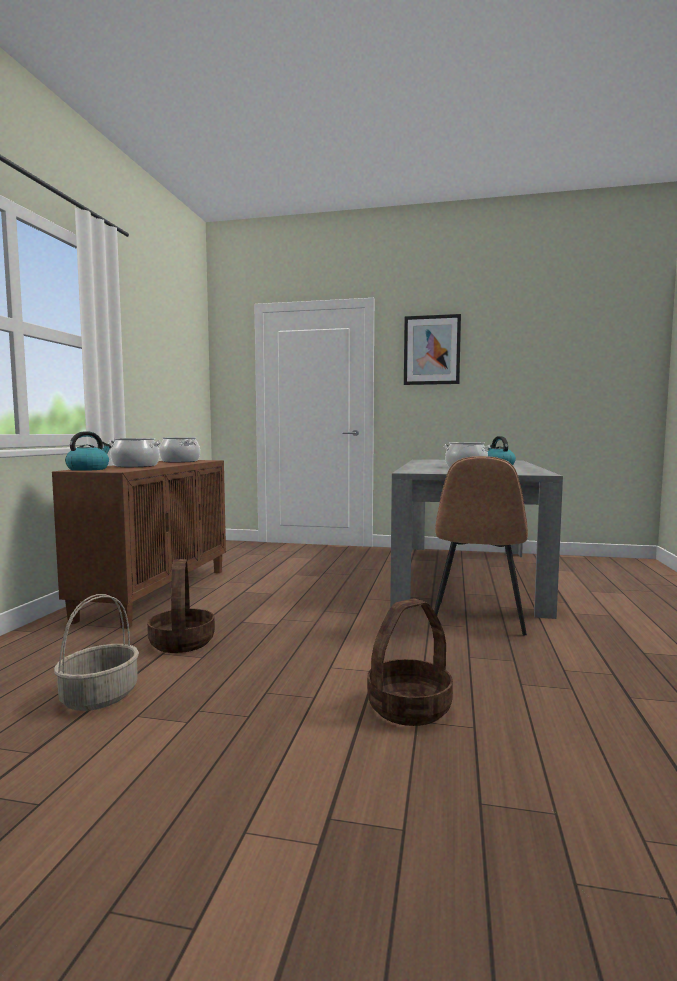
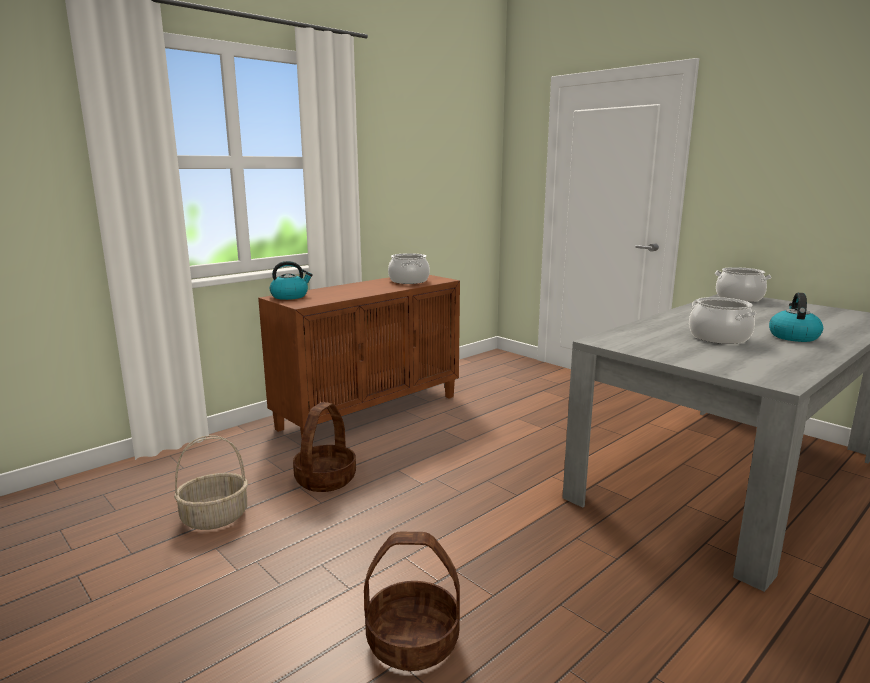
camera: 35 degrees right, 10 degrees up
cooking pot [108,438,161,467] -> cooking pot moved to [715,267,772,302]
picture [404,314,461,385] -> none
brown chair [434,456,528,636] -> none

